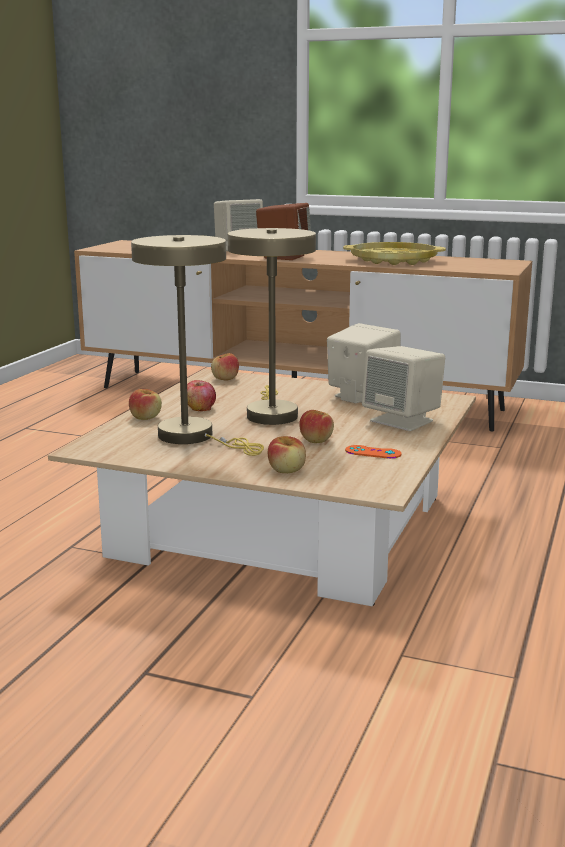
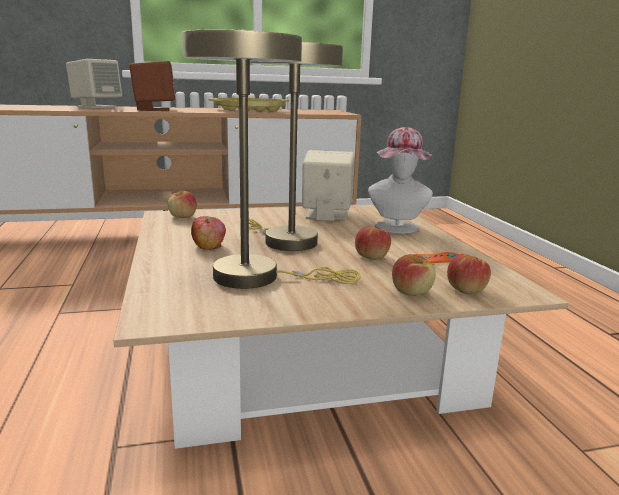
camera: 35 degrees left, 0 degrees up
apple [129,389,162,420] -> apple moved to [447,254,491,294]
beige speaker [362,346,445,431] -> hat [368,127,433,233]

